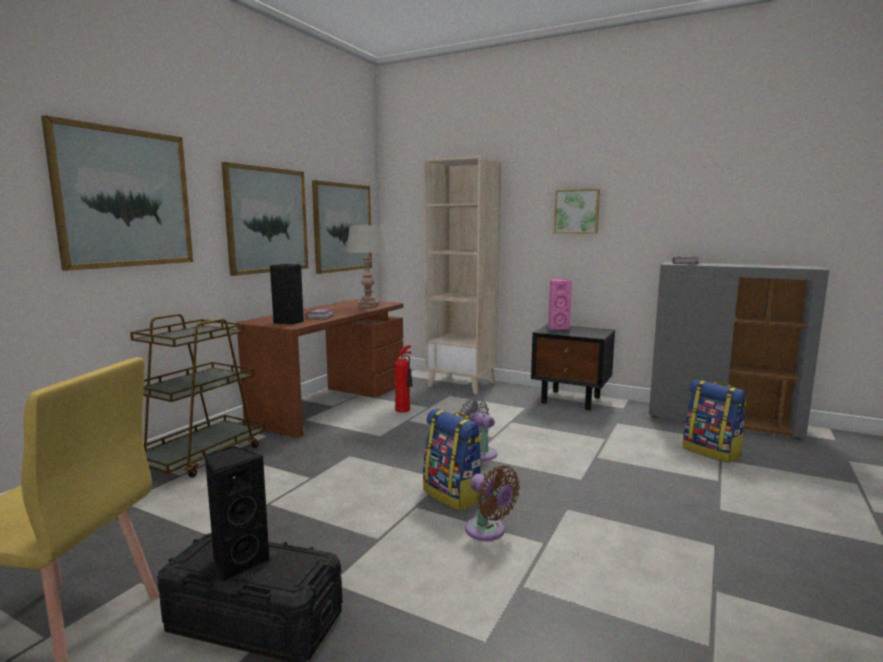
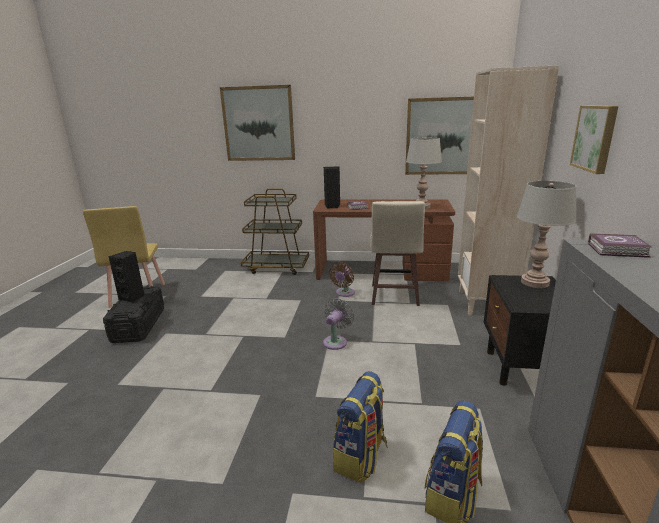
camera: 70 degrees right, 10 degrees up
picture [221,162,308,276] -> none
fire extinguisher [395,345,413,413] -> beige stool [370,201,425,306]
backpack [423,409,482,511] -> backpack moved to [333,371,388,483]
brown fan [465,465,520,541] -> brown fan moved to [329,263,355,297]
pink speaker [548,279,572,330] -> grey table lamp [517,181,577,288]

